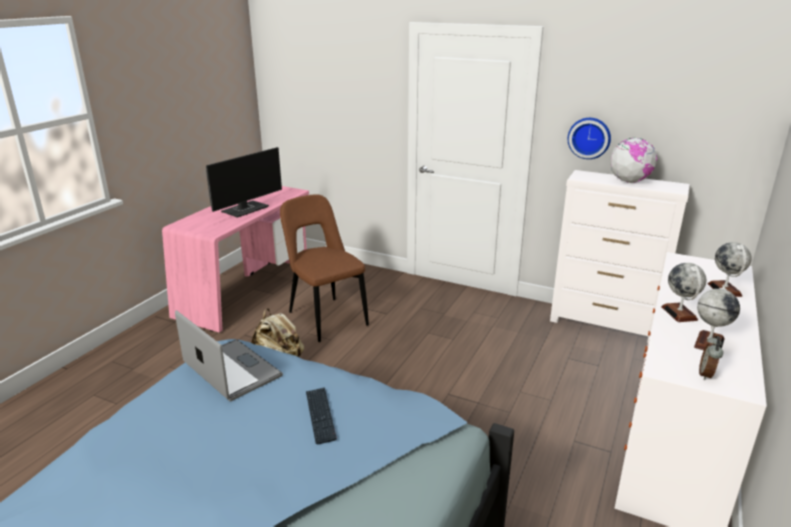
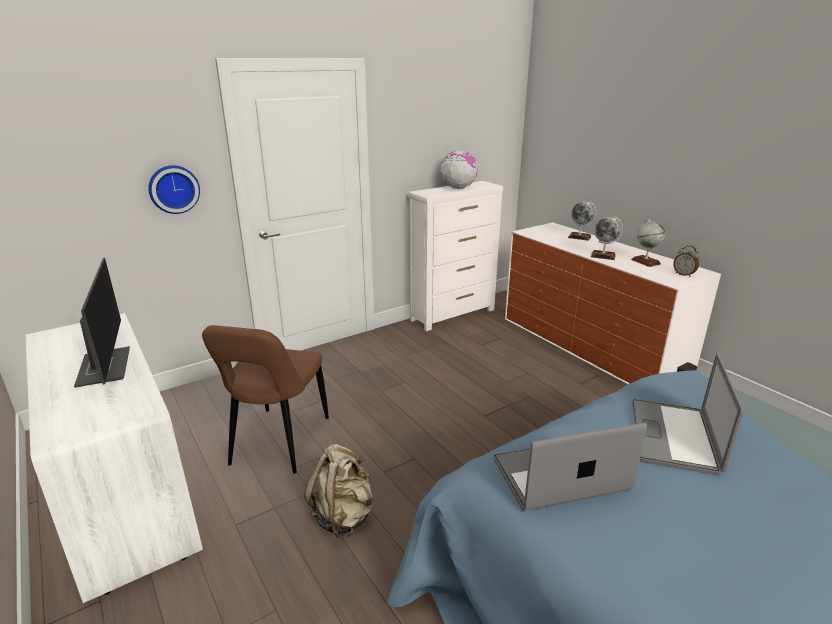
camera: 60 degrees left, 0 degrees up
pink desk [162,186,309,333] -> white desk [25,313,203,603]
brown chair [280,194,369,342] -> brown chair turned 75 degrees counterclockwise [202,325,329,473]
keyboard [306,387,337,444] -> laptop [632,353,744,475]
wall clock [568,118,611,159] -> wall clock moved to [148,165,200,214]

